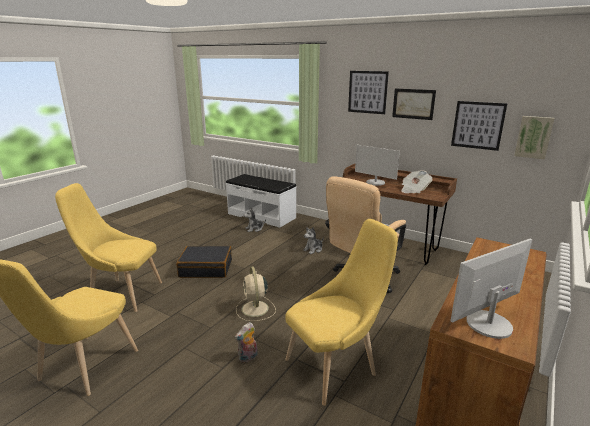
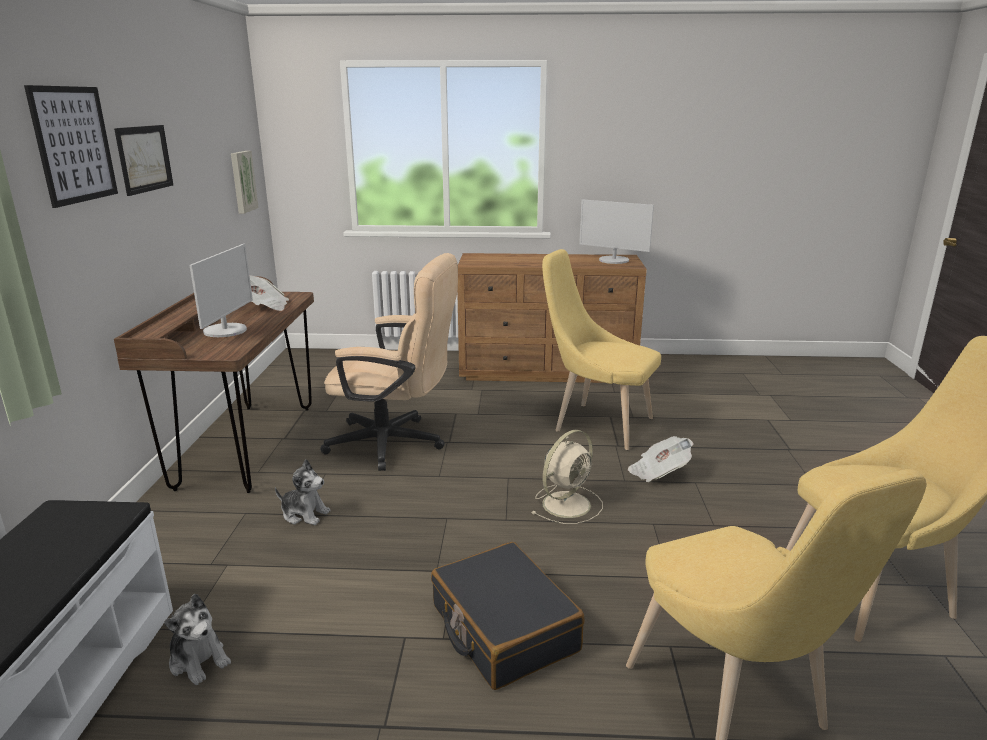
camera: 120 degrees left, 0 degrees up
plush toy [235,322,258,363] -> newspaper [628,436,694,482]
picture [451,101,507,151] -> none

